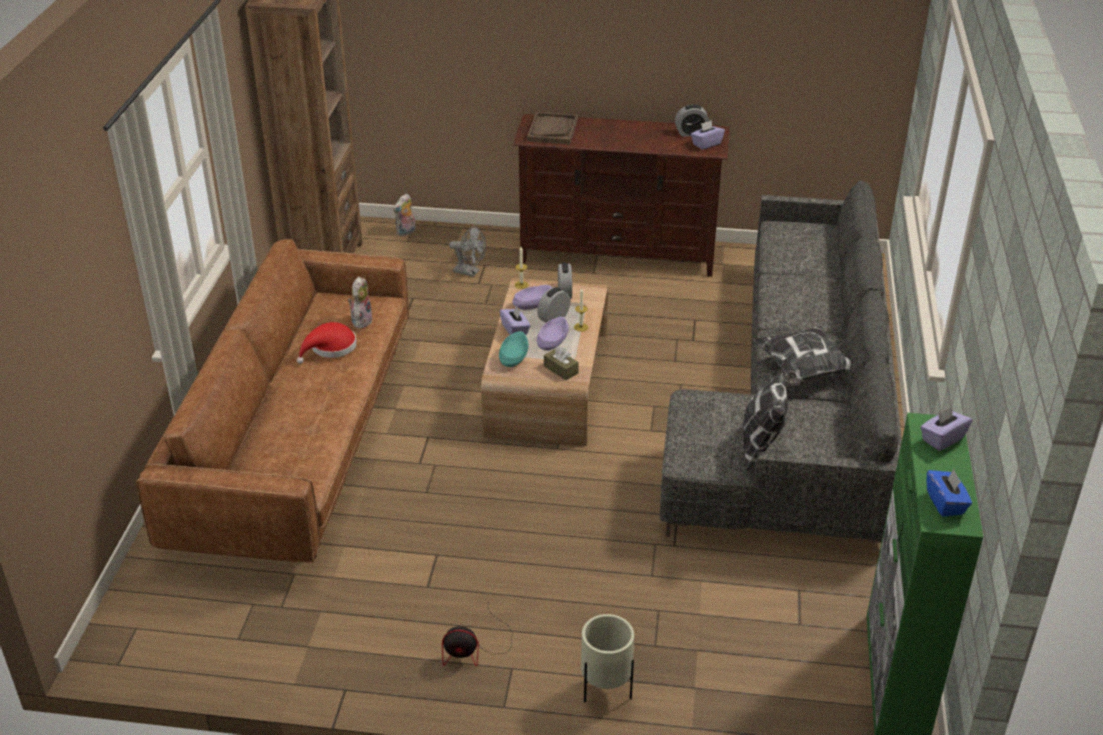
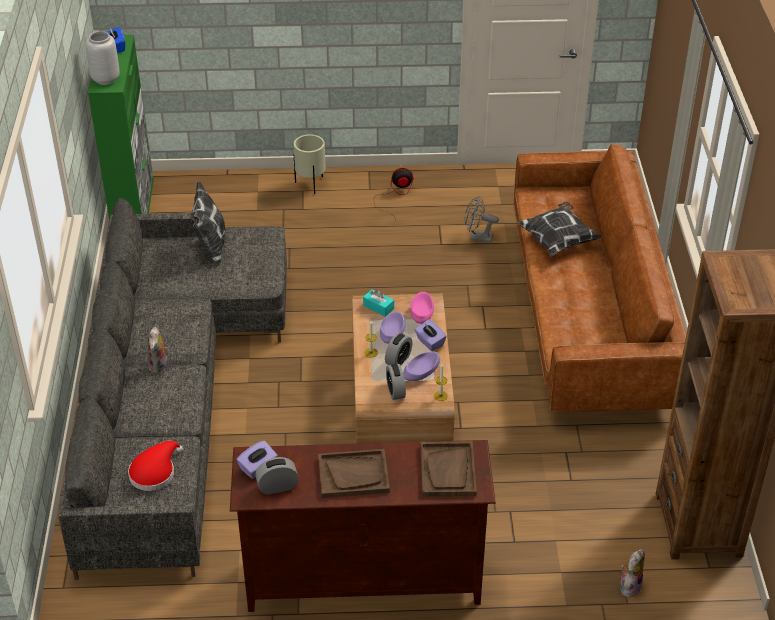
camera: 170 degrees right, 5 degrees up
red hat [297,322,357,364] -> red hat moved to [128,441,183,491]
plush toy [348,277,372,329] -> plush toy moved to [148,327,169,373]
grey fan [449,226,486,277] -> grey fan moved to [465,196,499,243]
turquoise bowl [499,331,529,367] -> pink bowl [410,292,434,324]
brown tissue box [544,346,579,380] -> turquoise tissue box [363,289,394,317]
pillow [754,326,851,386] -> pillow moved to [516,202,602,256]
purple tissue box [920,406,972,451] -> grey vase [85,31,120,85]
none -> brown tray [318,449,390,498]

